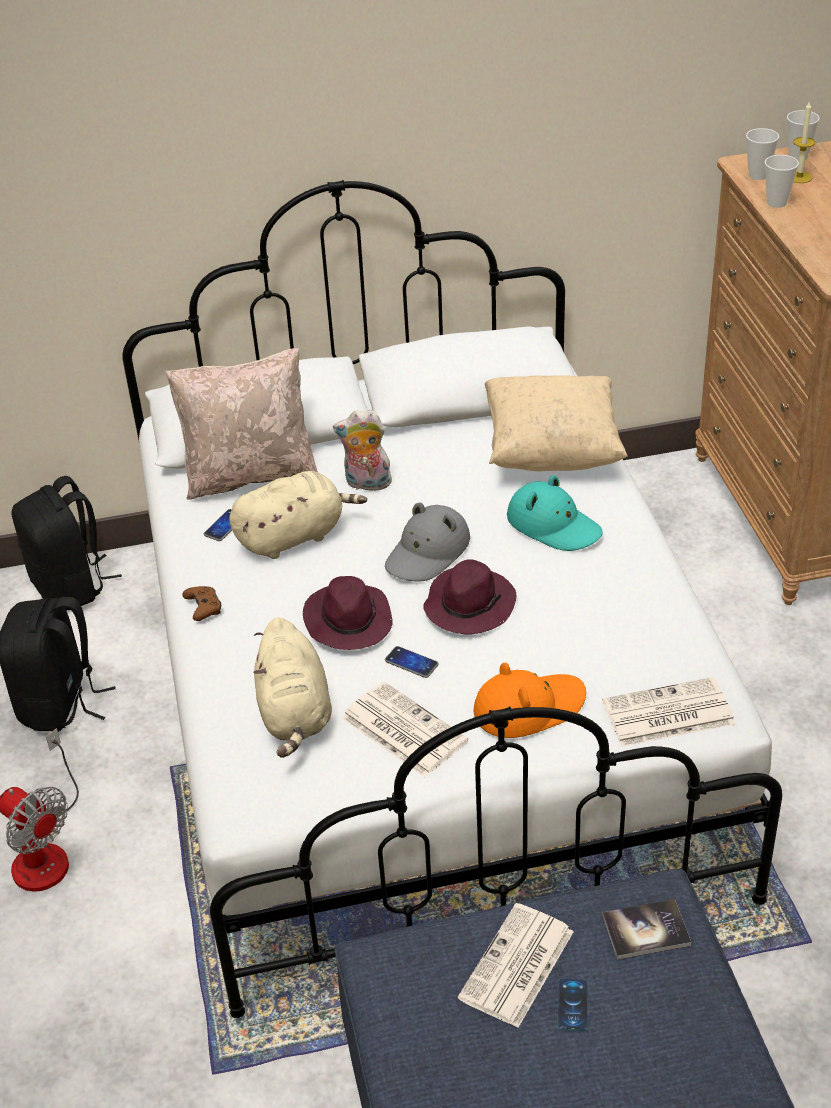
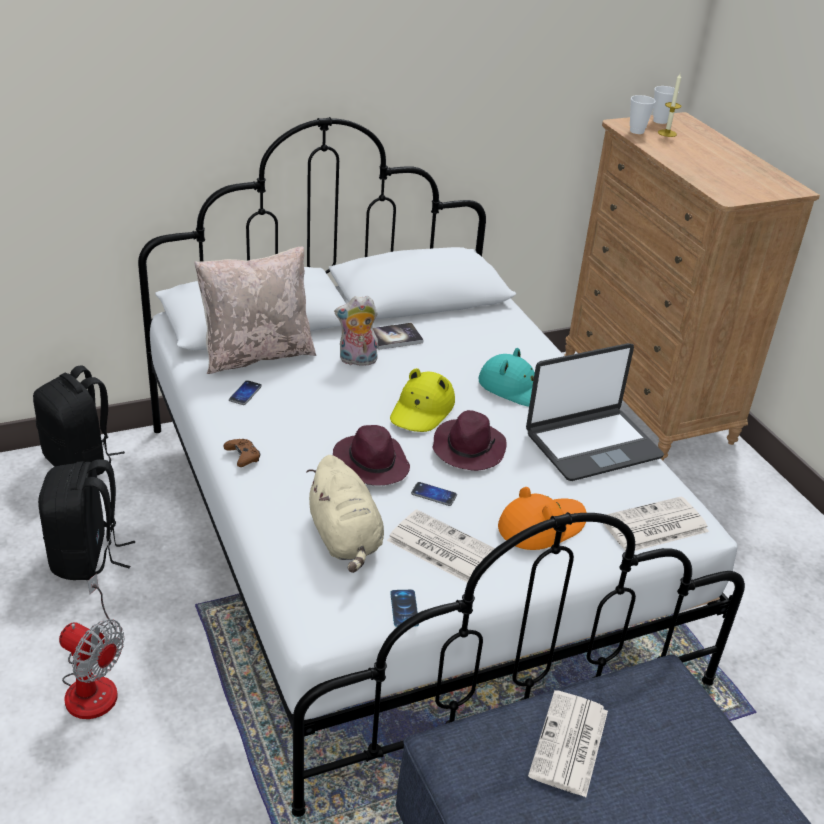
camera: 15 degrees left, 5 degrees down
beige plush toy [229,471,367,559] -> none
grey hat [385,502,470,582] -> yellow hat [390,368,455,432]
beige pillow [485,375,628,471] -> none
phone [558,978,588,1031] -> phone moved to [390,590,419,627]
book [602,899,691,960] -> book moved to [373,323,424,350]
cup [765,155,799,208] -> none
none -> laptop [526,343,664,481]

